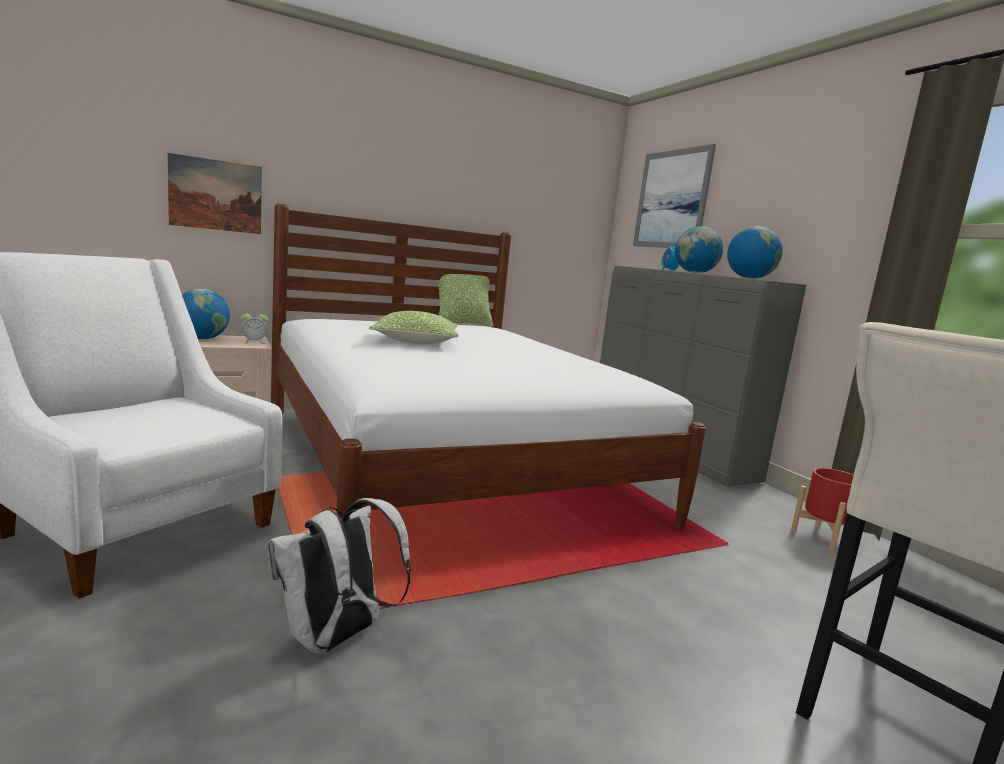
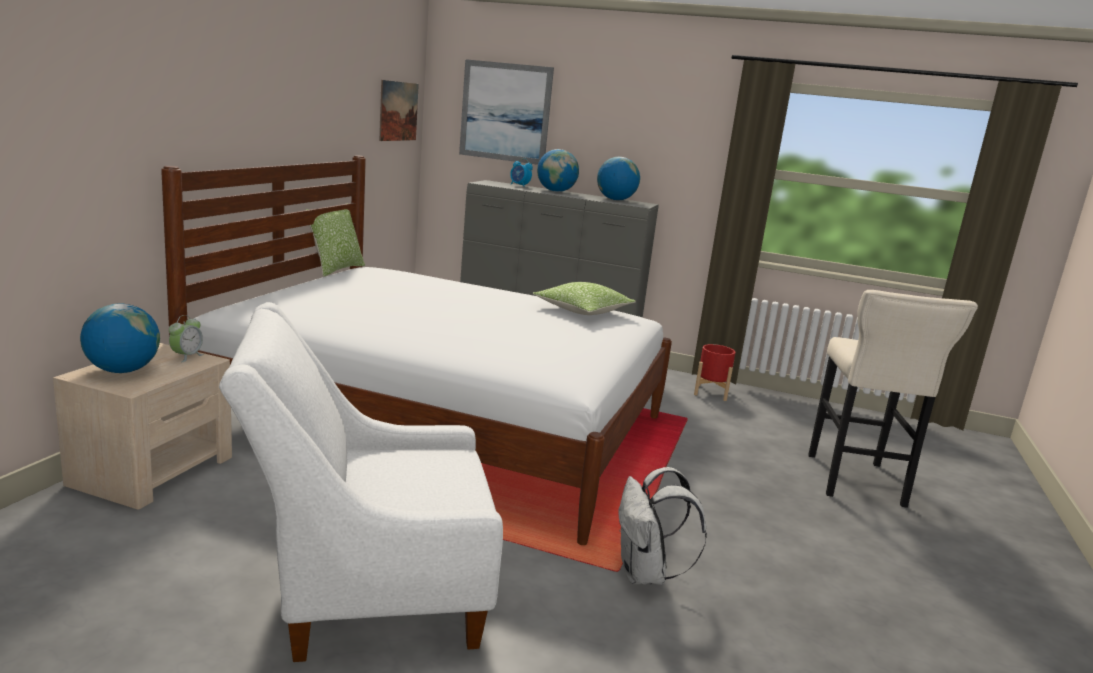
camera: 45 degrees left, 5 degrees up
picture [168,153,262,234] -> picture moved to [379,80,419,141]
pillow [369,311,459,344] -> pillow moved to [533,282,636,315]

